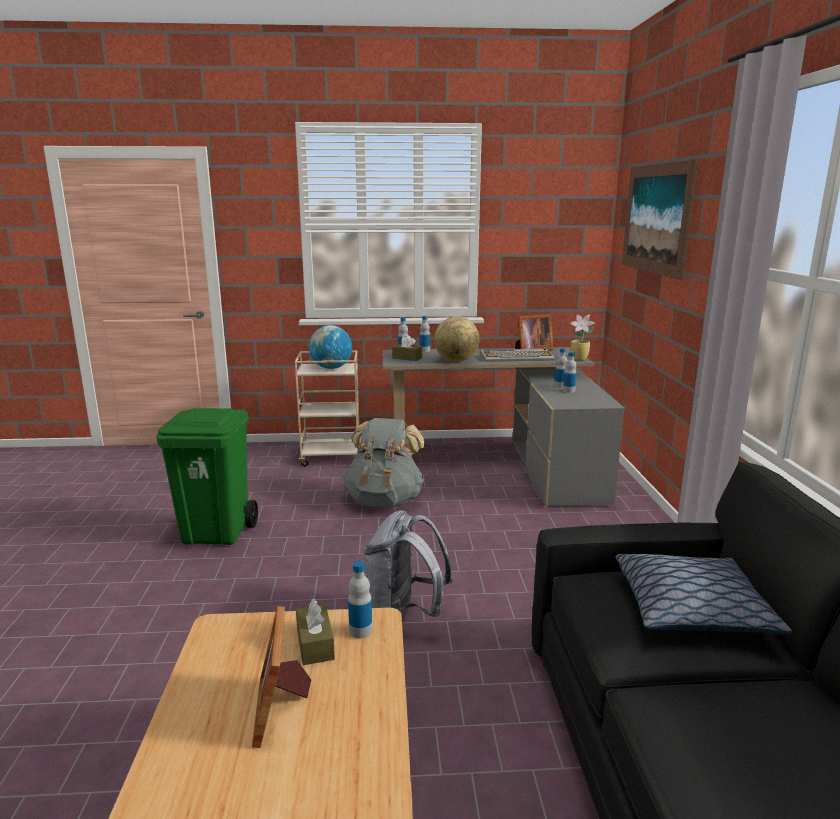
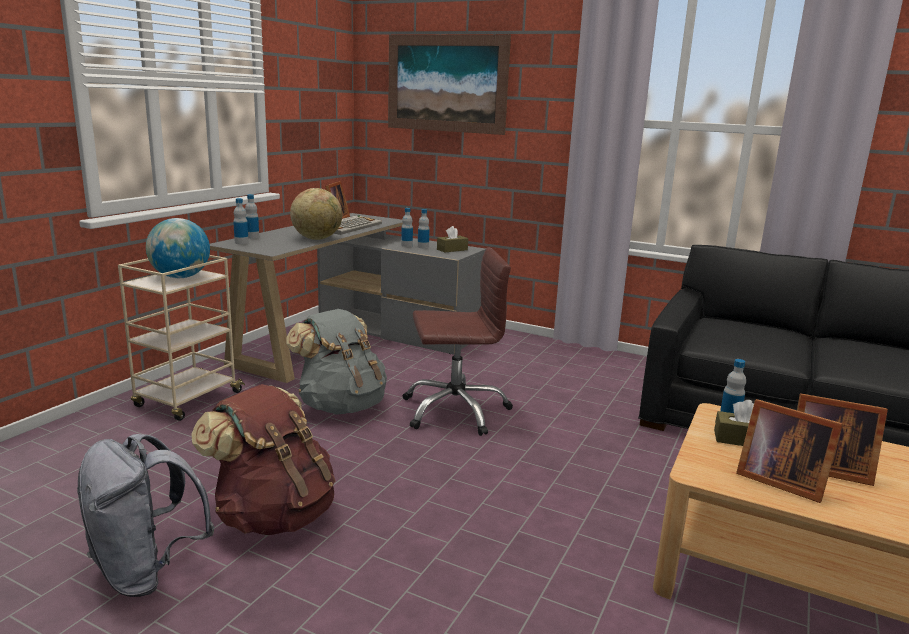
camera: 60 degrees left, 0 degrees up
green trash can [156,408,258,545] -> brown backpack [191,384,336,535]
grey backpack [363,510,453,622] -> grey backpack moved to [77,434,214,597]
brown tissue box [392,335,422,361] -> brown tissue box moved to [437,226,468,253]
potted plant [570,314,595,360] -> none
pillow [615,554,792,635] -> none
none -> brown office chair [403,247,513,436]
none -> picture frame [736,399,843,503]

